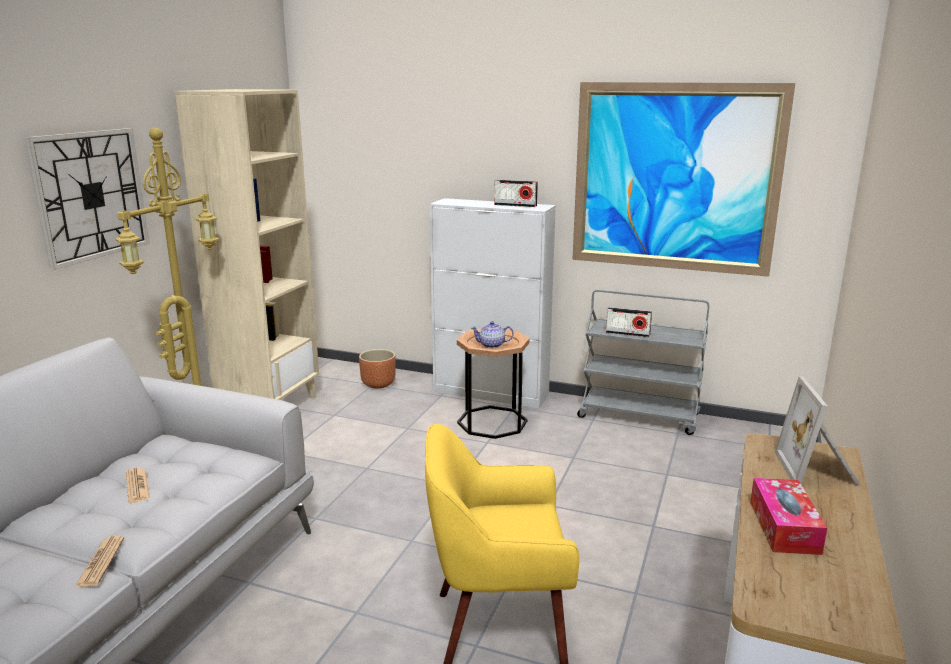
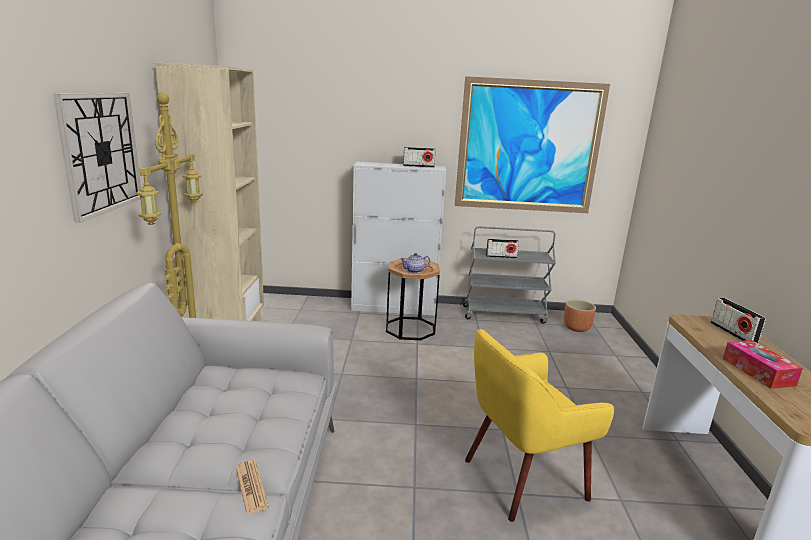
camera: 20 degrees left, 0 degrees up
newspaper [126,467,150,503] -> none
brown planter [359,349,396,388] -> brown planter moved to [564,299,596,332]
picture frame [775,376,861,486] -> radio [711,298,766,344]

